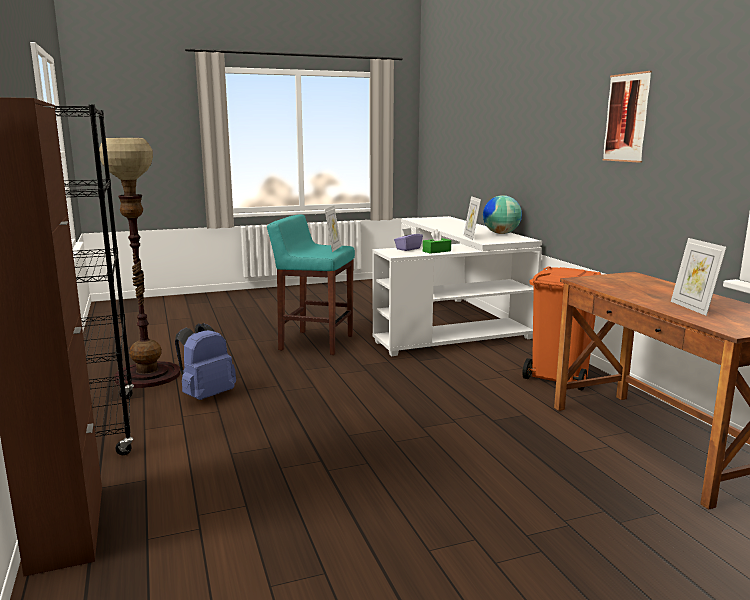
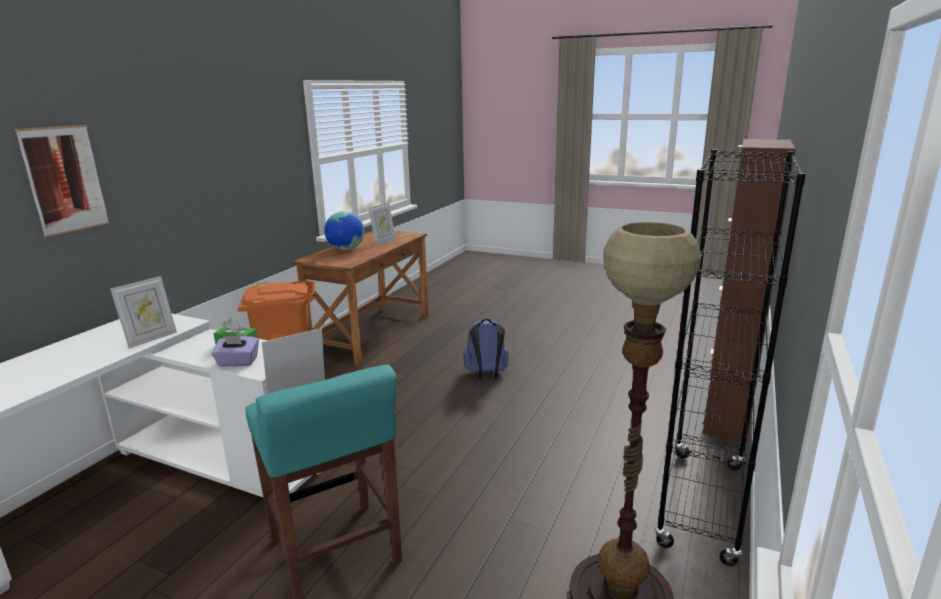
camera: 135 degrees left, 5 degrees up
blue backpack [175,323,236,400] -> blue backpack moved to [463,319,509,380]
globe [483,195,522,234] -> globe moved to [324,211,364,250]
picture [603,71,652,163] -> picture moved to [15,125,109,237]

